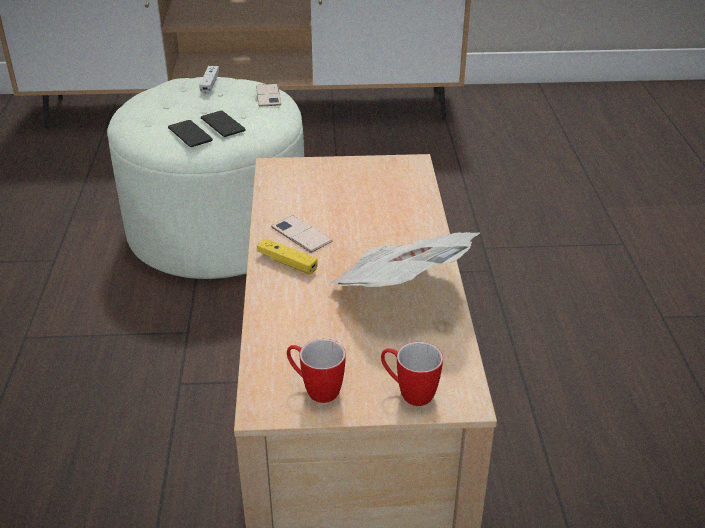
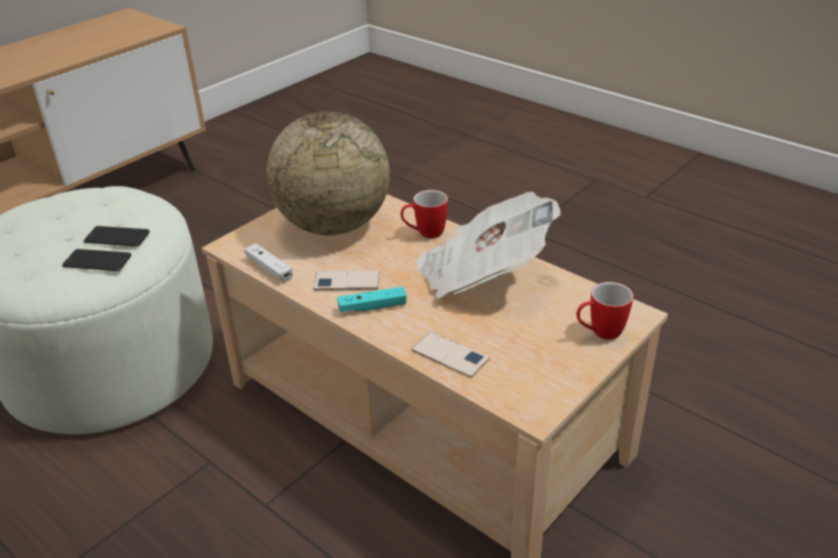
camera: 45 degrees left, 0 degrees up
white game controller [199,66,219,94] -> white game controller moved to [244,243,293,282]
phone [256,84,281,107] -> phone moved to [411,332,489,378]
yellow game controller [257,238,318,274] -> turquoise game controller [337,287,407,312]
mug [287,339,346,403] -> mug moved to [401,190,448,238]
none -> globe [266,111,390,235]

